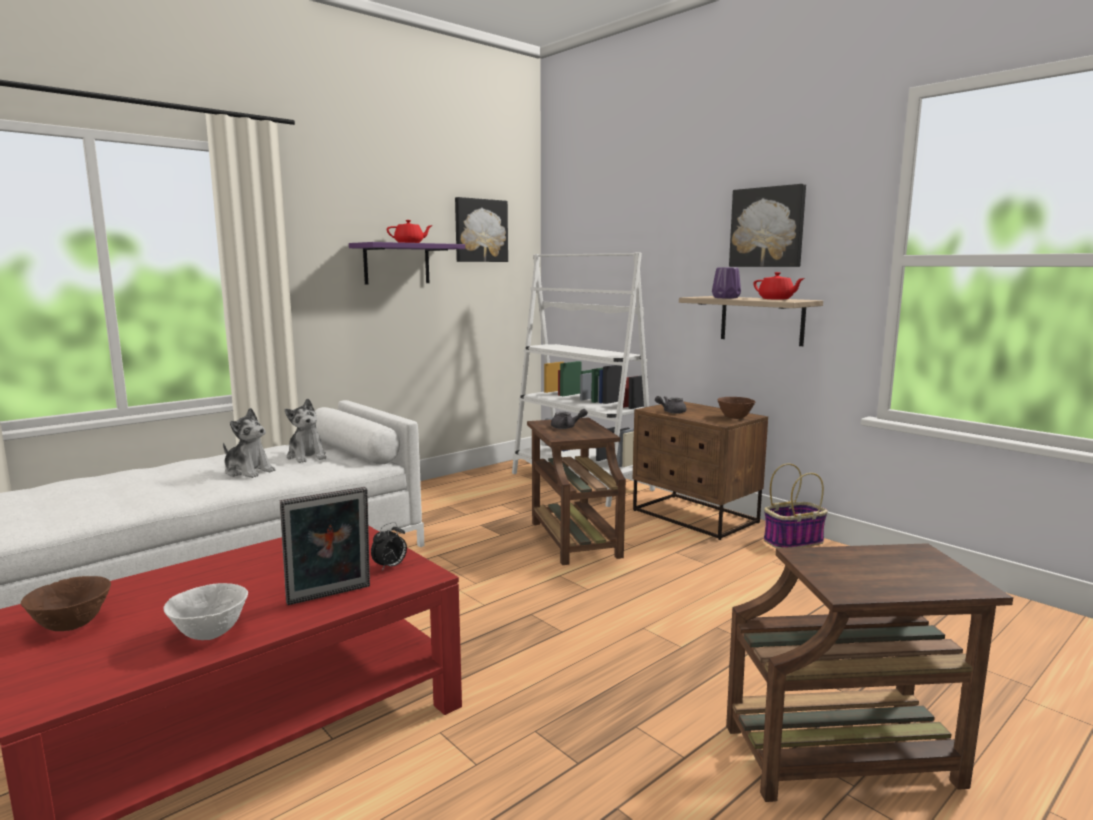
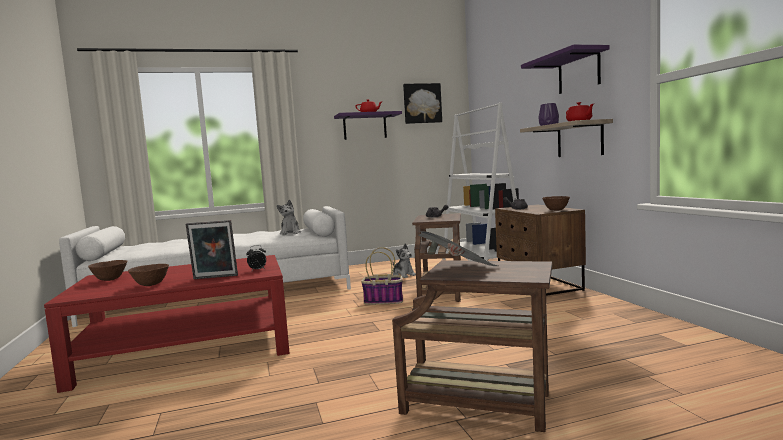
camera: 25 degrees right, 5 degrees down
white bowl [163,583,248,640] -> brown bowl [128,264,169,286]
plush toy [223,408,275,478] -> plush toy moved to [392,244,416,278]
picture [729,184,806,267] -> purple shelf [521,45,610,94]
basket [764,463,828,548] -> basket moved to [361,247,403,305]
none -> newspaper [418,231,498,266]

